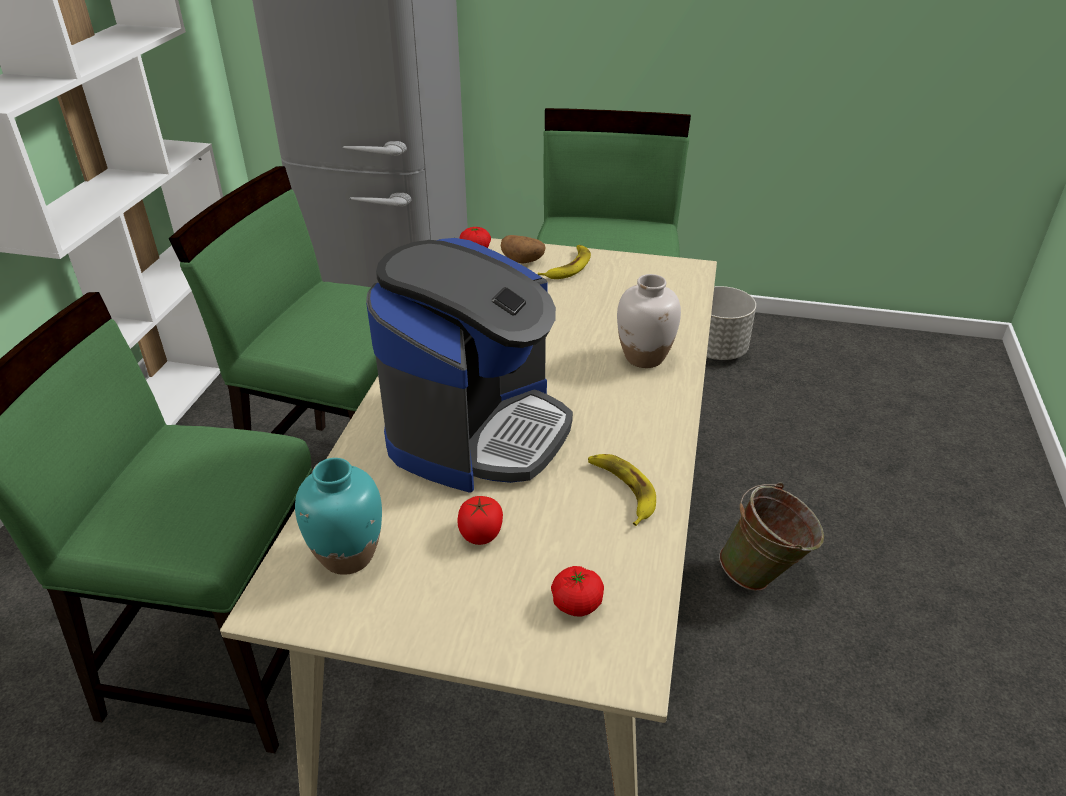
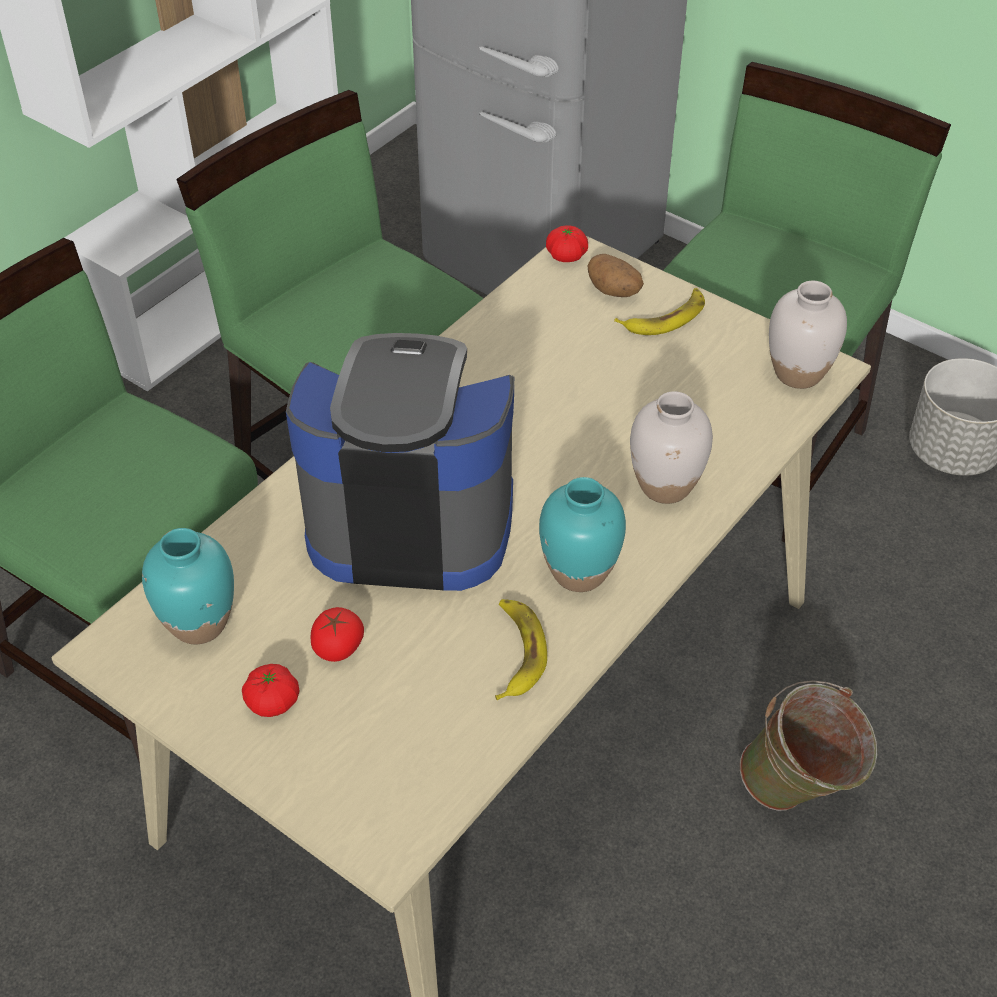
camera: 25 degrees right, 10 degrees up
coffee machine [366,238,573,493] -> coffee machine turned 135 degrees counterclockwise [286,333,514,591]
tomato [551,566,604,617] -> tomato moved to [242,664,300,717]
none -> turquoise vase [539,477,626,592]
none -> white vase [769,281,847,389]

